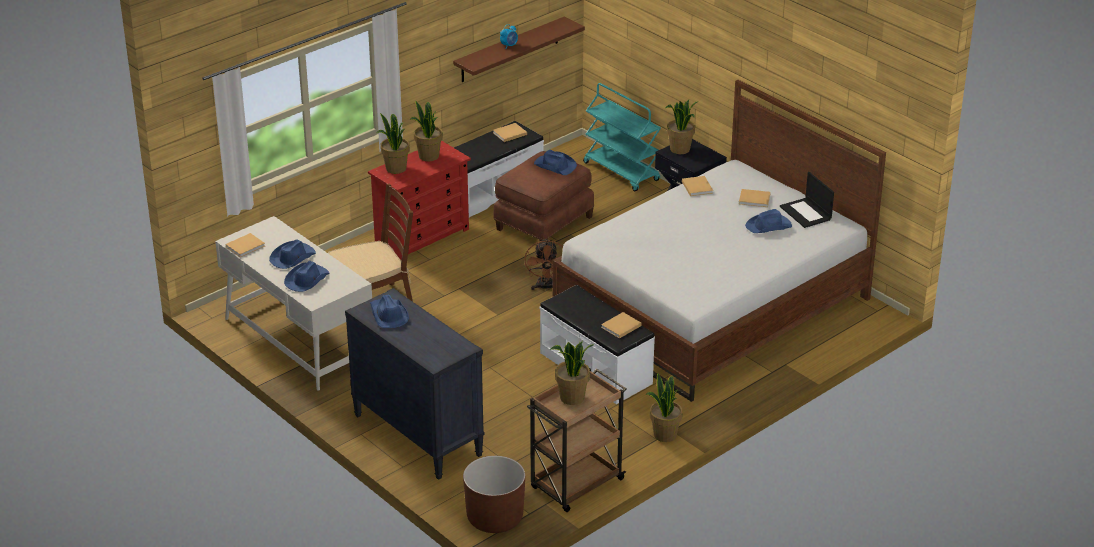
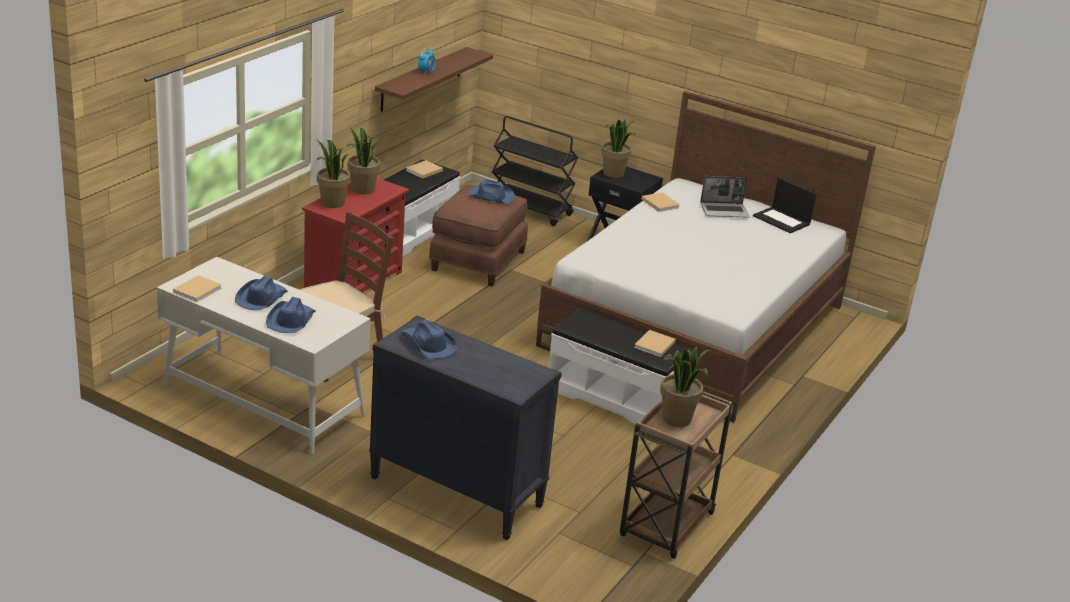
camera: 20 degrees left, 5 degrees down
brown planter [463,456,525,533] -> none
brown fan [524,238,563,291] -> none
turquoise cart [583,83,661,191] -> black cart [491,116,578,226]
potted plant [645,373,683,442] -> none
beige book [739,189,771,207] -> laptop [700,176,750,218]
blue hat [745,209,792,233] -> none

